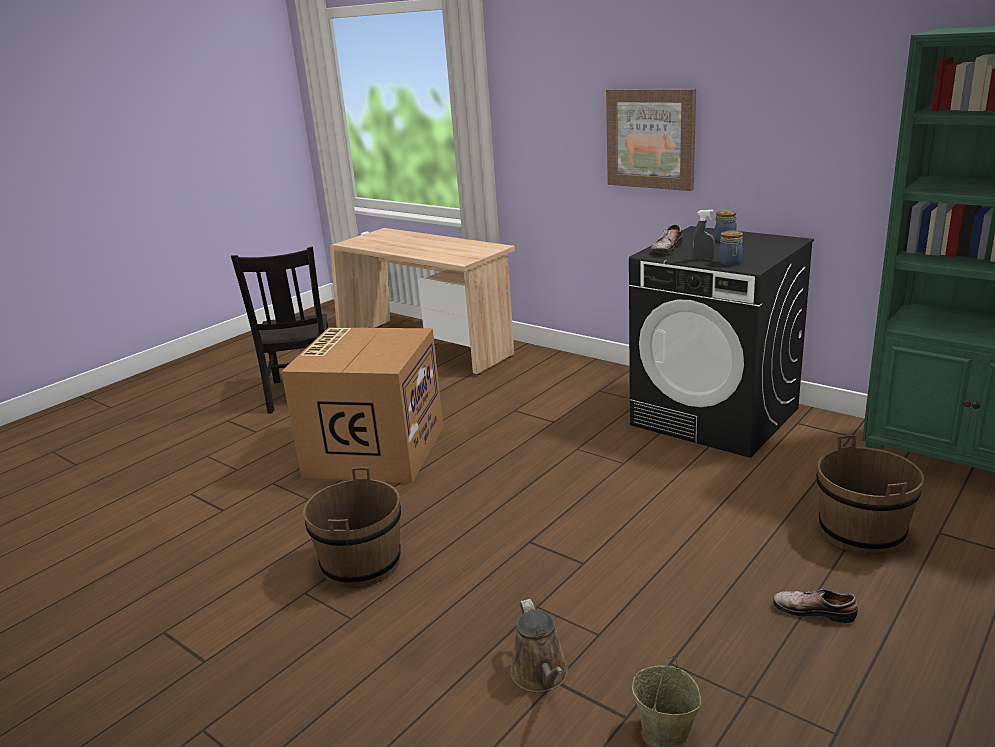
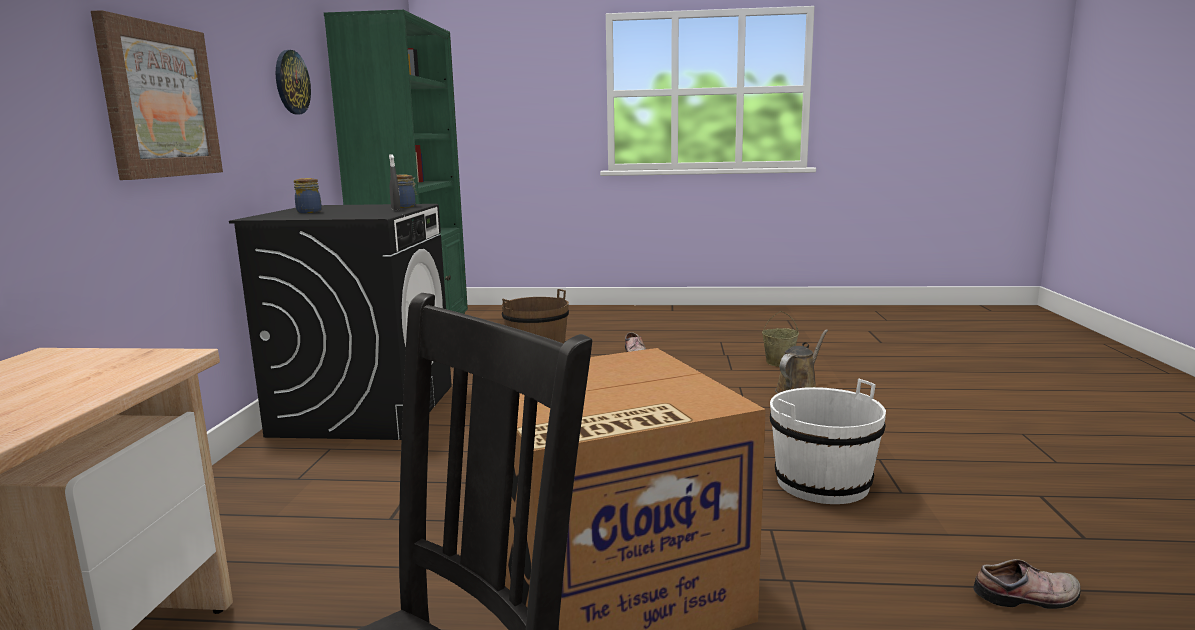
camera: 125 degrees left, 10 degrees down
brown bucket [303,467,401,588] -> white bucket [770,378,886,504]
shoe [650,224,683,253] -> shoe moved to [974,559,1081,609]
none -> wall clock [276,50,311,114]

